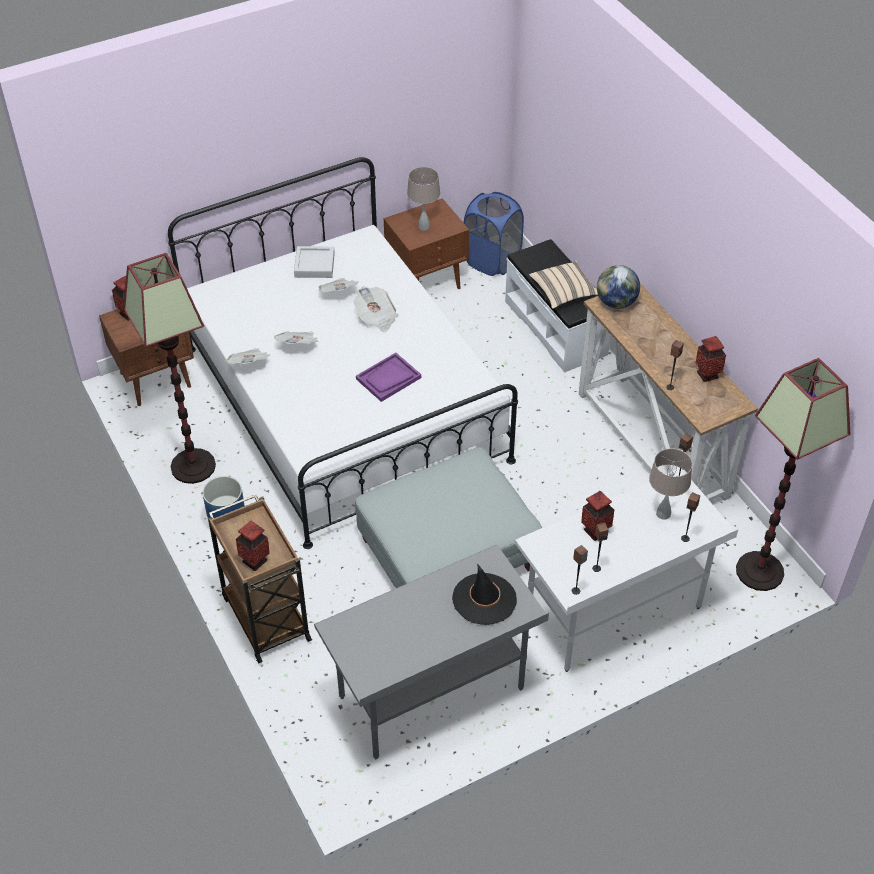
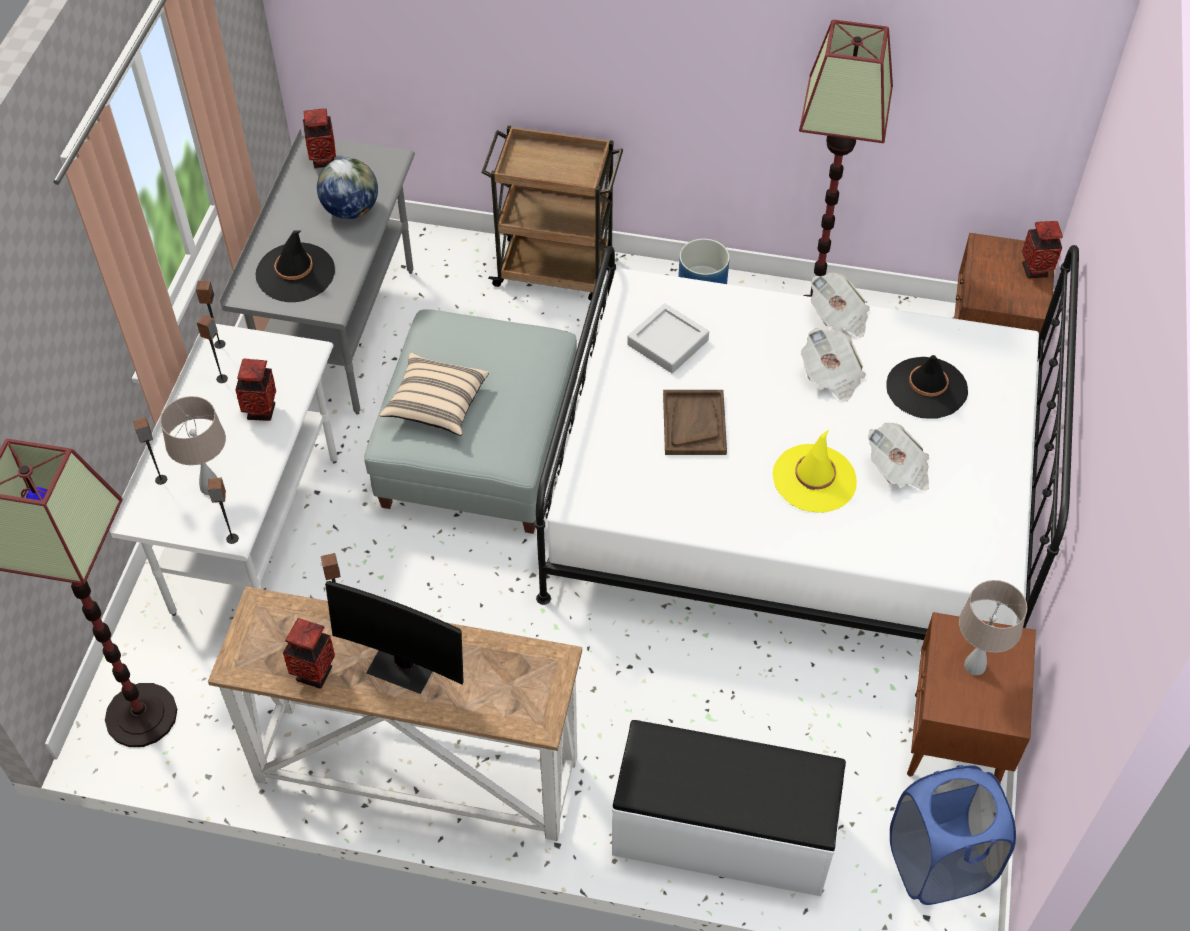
camera: 130 degrees right, 5 degrees up
vase [236,521,269,571] -> vase moved to [303,108,336,168]
grey tray [294,246,335,278] -> grey tray moved to [627,303,709,373]
newspaper [353,287,399,332] -> yellow hat [772,430,857,513]
purple tray [356,353,421,402] -> brown tray [663,390,727,455]
beige pillow [529,260,598,309] -> beige pillow moved to [380,353,489,436]
globe [597,265,640,309] -> globe moved to [317,158,378,219]
none -> monitor [325,581,464,694]
none -> black hat [886,355,968,418]

